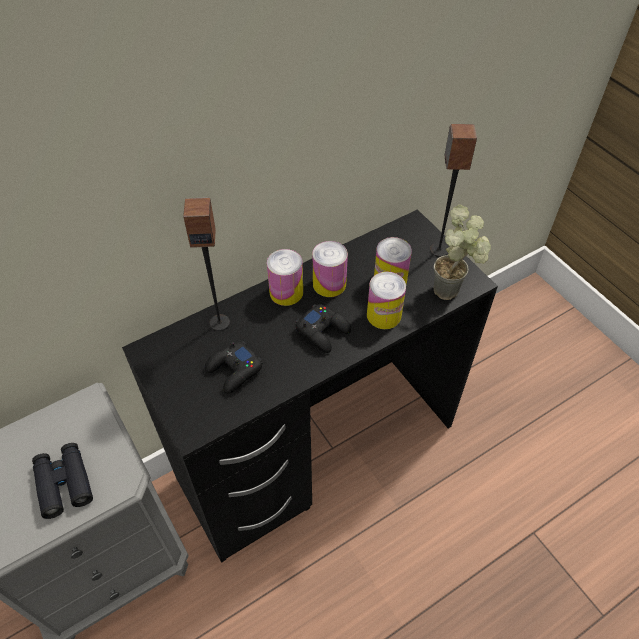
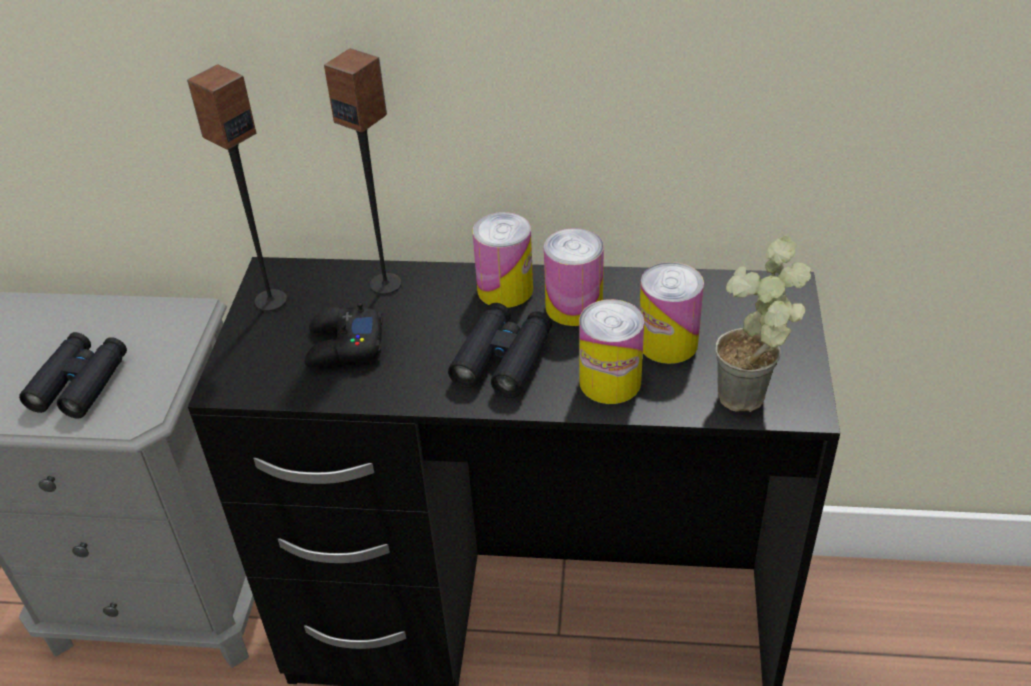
camera: 40 degrees right, 10 degrees down
black game controller [295,304,351,353] -> black binoculars [448,303,552,398]
speaker [430,124,477,257] -> speaker moved to [187,64,287,311]

